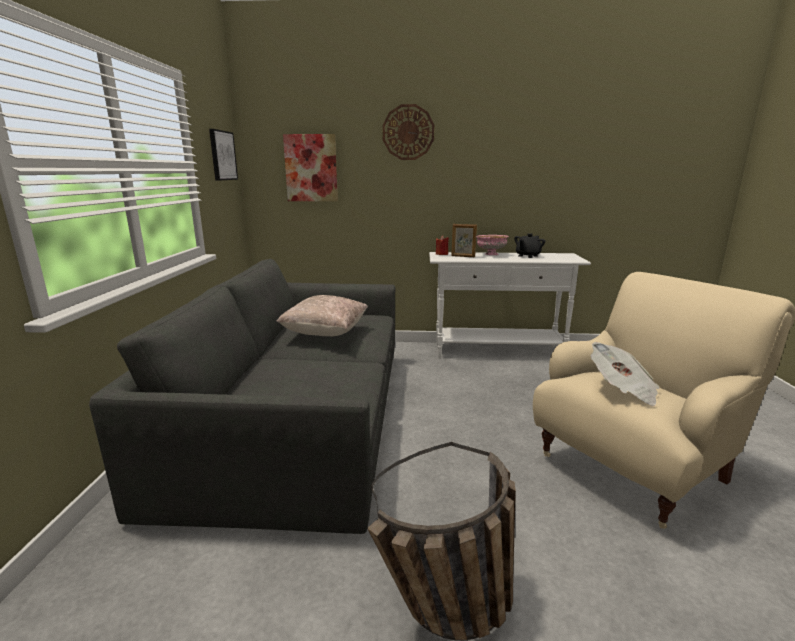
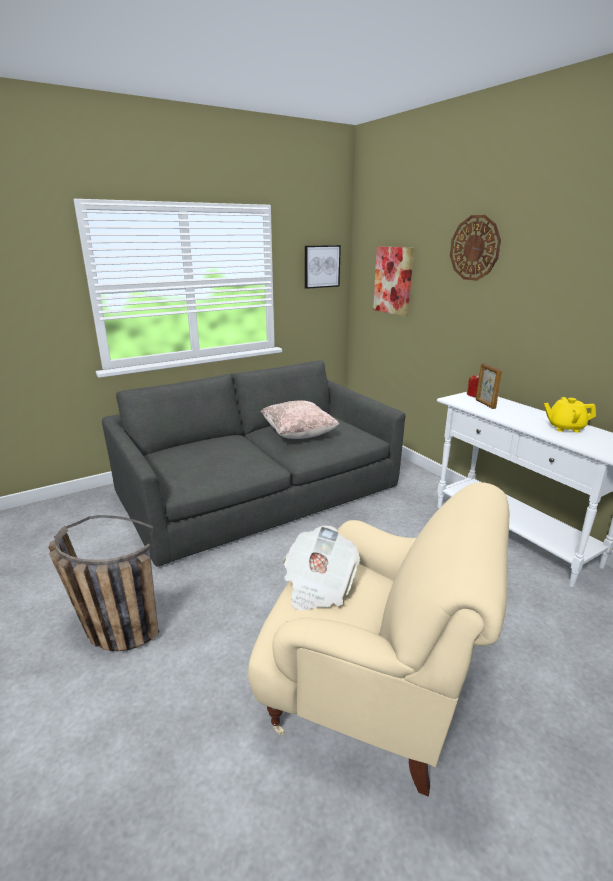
camera: 55 degrees right, 5 degrees up
pink bowl [476,235,509,255] -> none
black teapot [514,233,545,258] -> yellow teapot [544,397,596,433]

